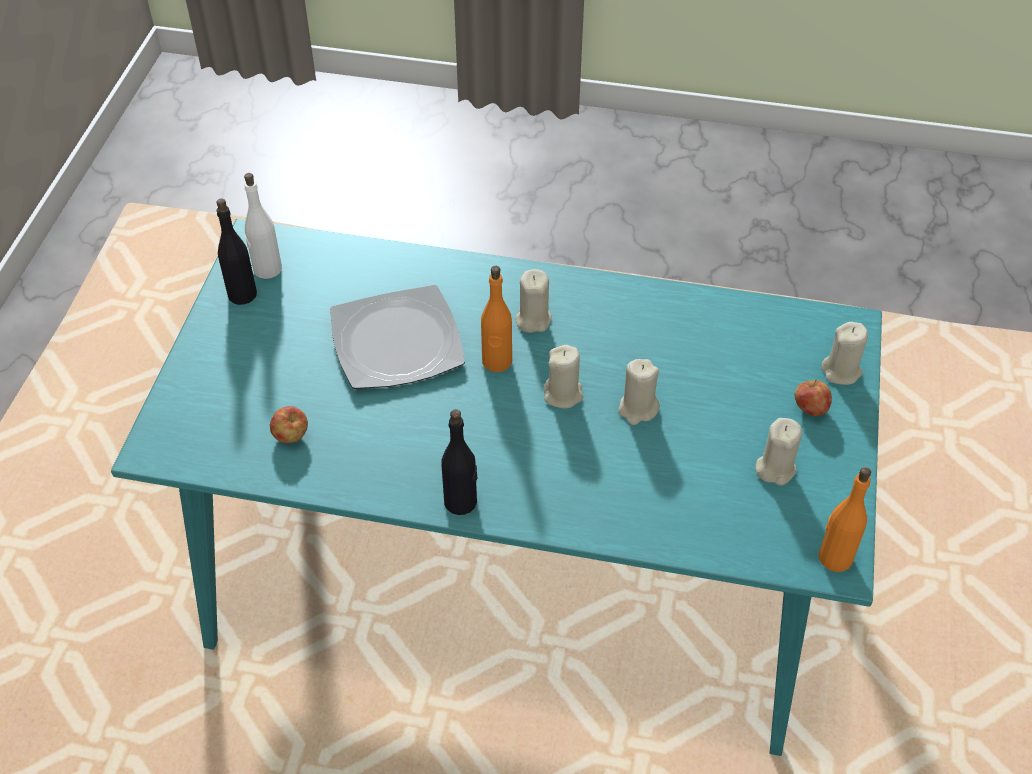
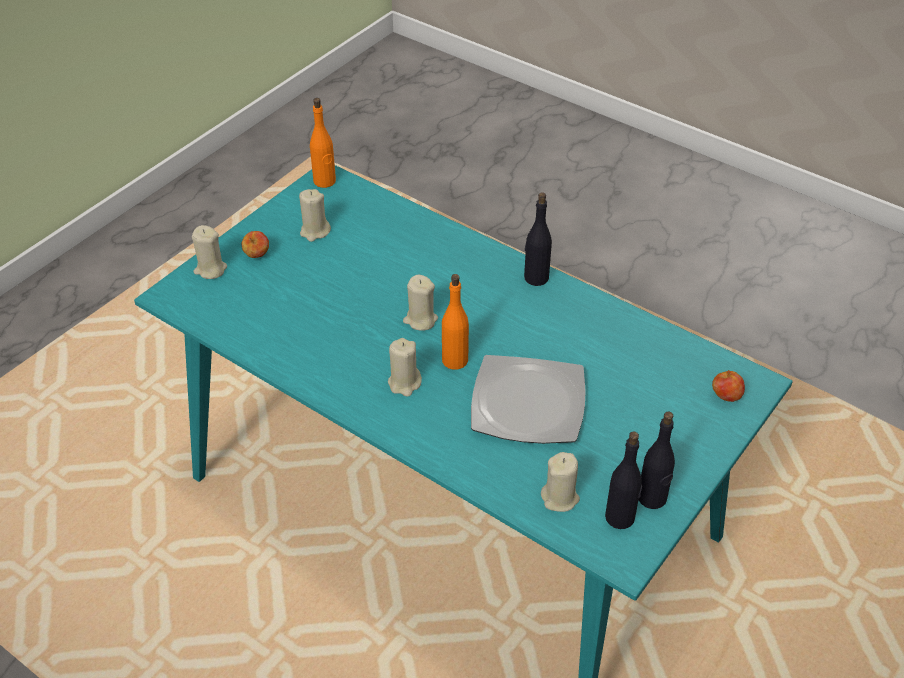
camera: 155 degrees left, 5 degrees down
white bottle [244,173,282,279] -> black bottle [605,431,642,529]
apple [270,406,308,443] -> apple moved to [712,370,745,402]
beige candle [618,359,660,425] -> beige candle moved to [541,452,580,512]

